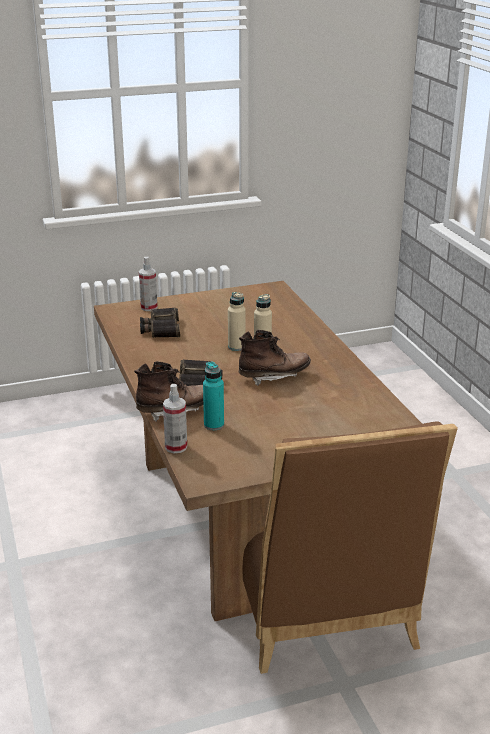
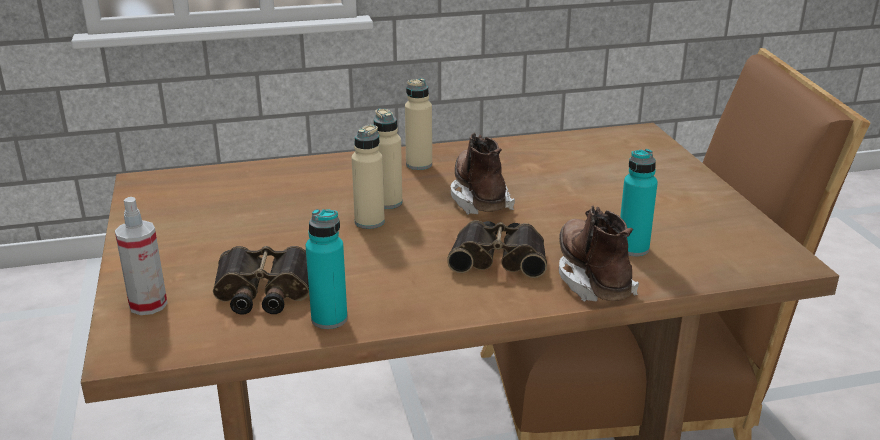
camera: 85 degrees left, 0 degrees up
spray bottle [163,384,187,453] -> none
none -> turquoise bottle [306,209,347,329]
none -> beige bottle [405,78,432,170]

